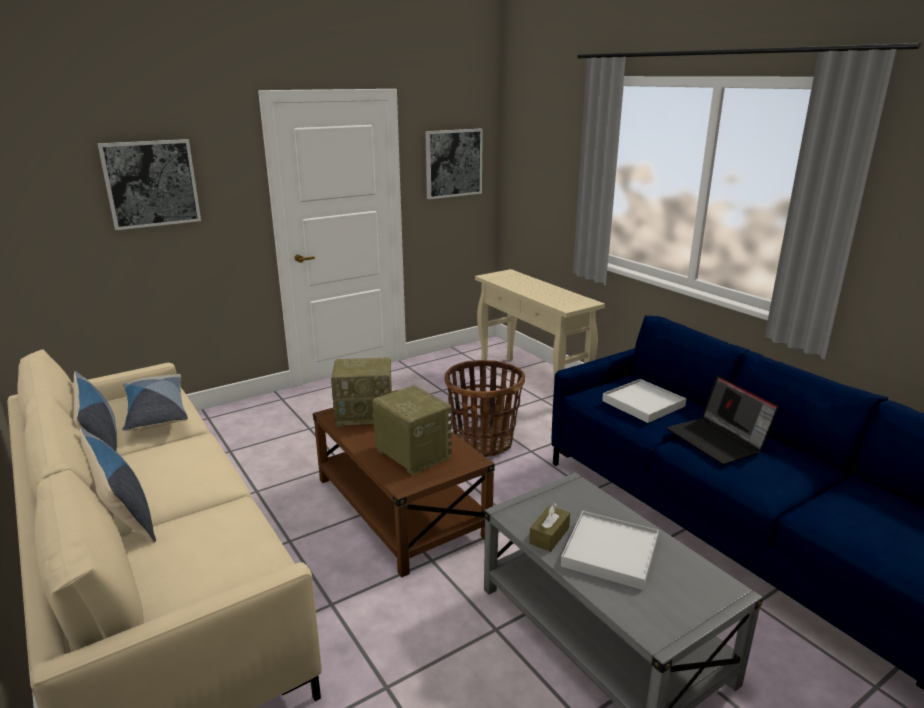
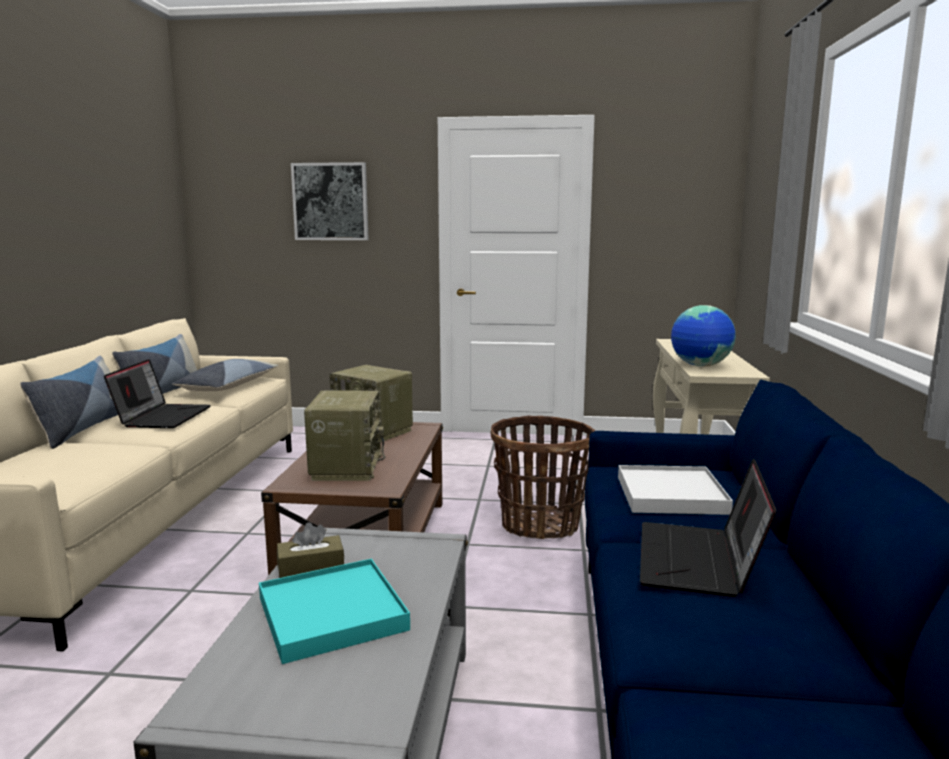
camera: 40 degrees right, 10 degrees down
picture [425,129,483,199] -> none
white tray [561,511,659,590] -> turquoise tray [259,559,410,664]
none -> laptop [104,359,211,428]
none -> globe [671,305,736,367]

